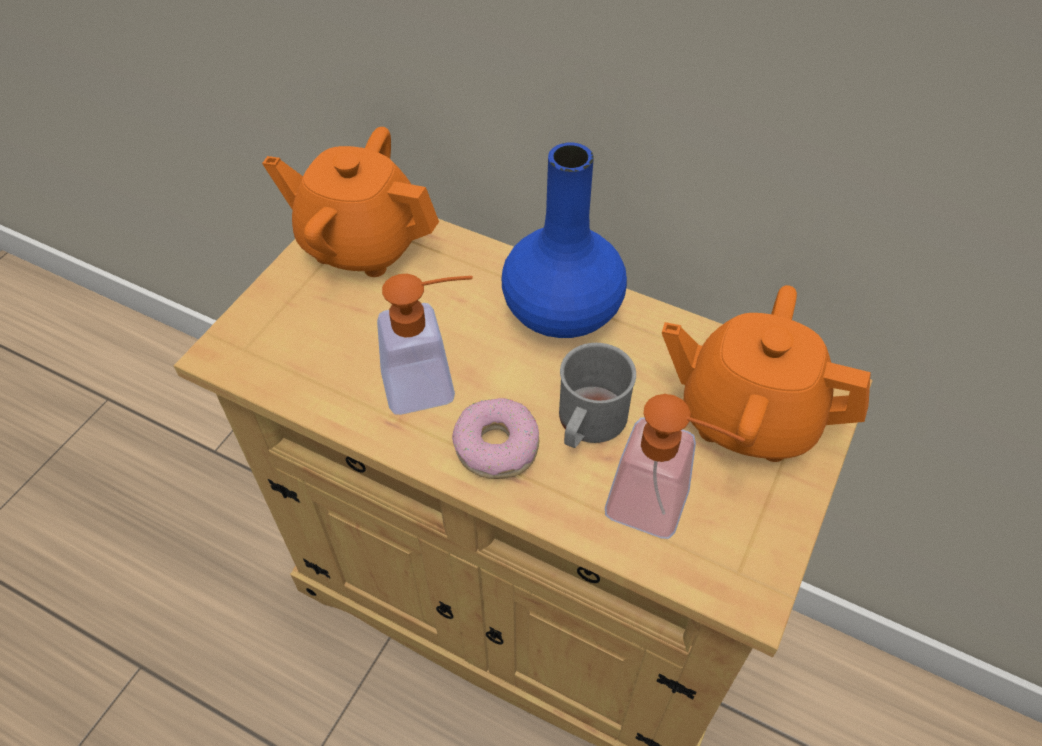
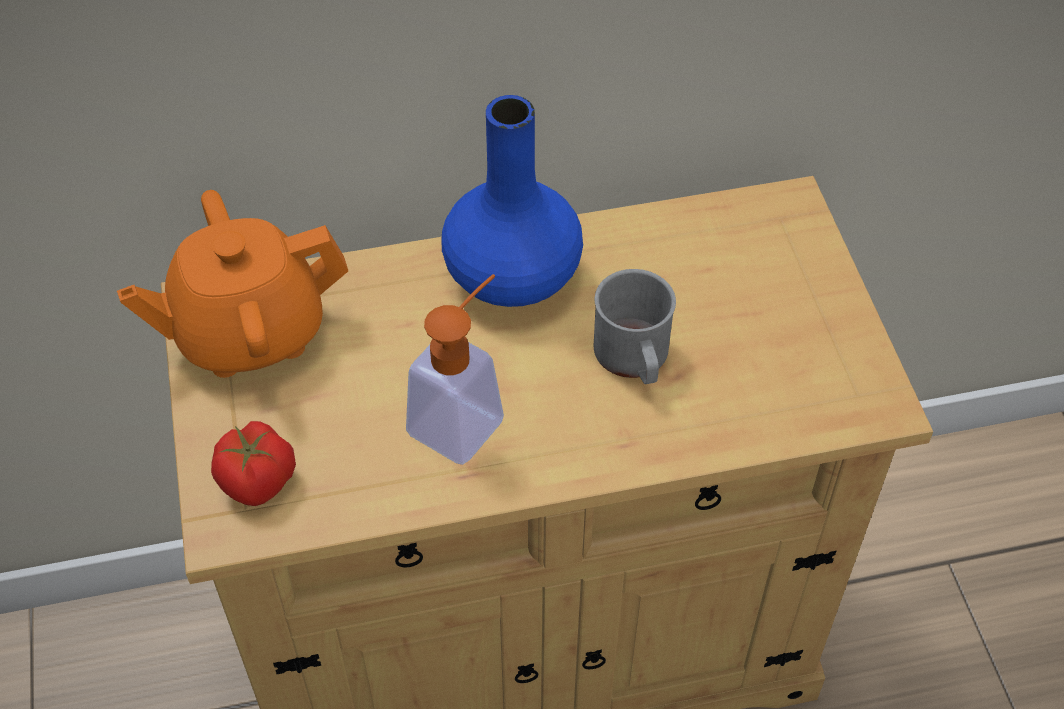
camera: 40 degrees left, 0 degrees up
donut [452,398,539,479] -> none
soap dispenser [605,394,745,539] -> none
orange teapot [662,285,871,462] -> none
none -> tomato [211,421,296,506]

